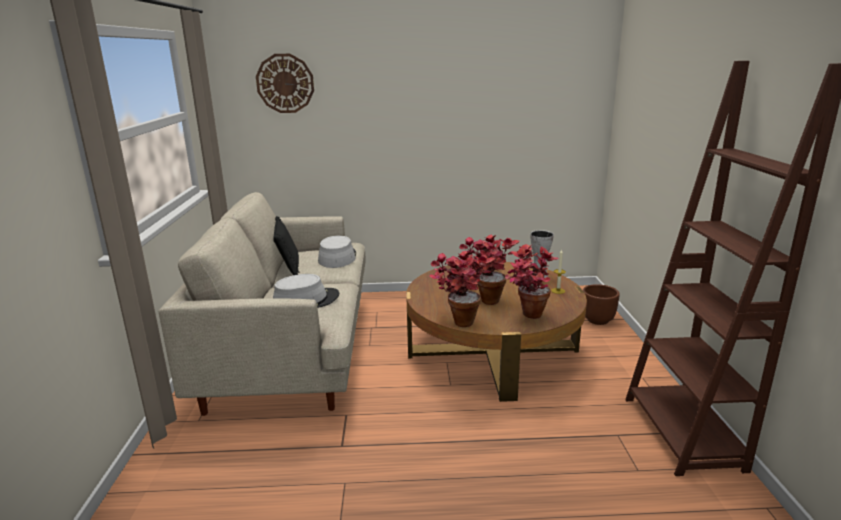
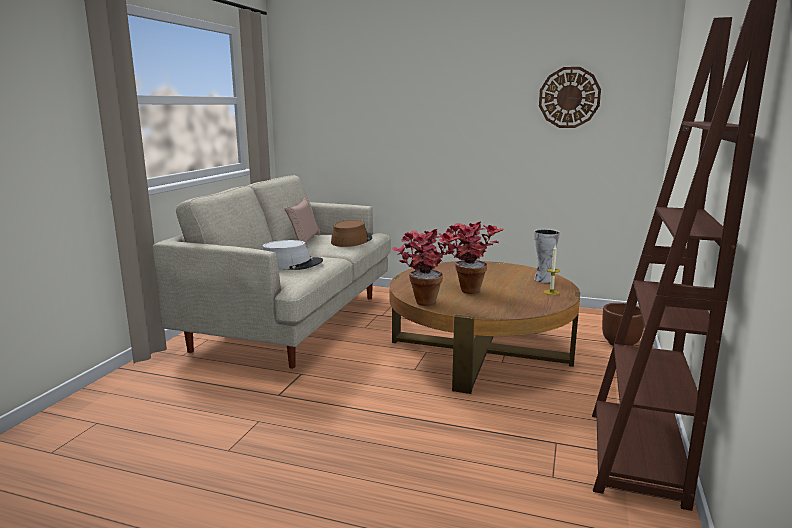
camera: 20 degrees right, 5 degrees down
wall clock [256,54,314,113] -> wall clock moved to [539,67,601,128]
black pillow [273,216,300,275] -> beige pillow [284,197,321,244]
grey hat [318,236,356,268] -> brown hat [331,220,372,247]
potted plant [505,244,559,319] -> none

